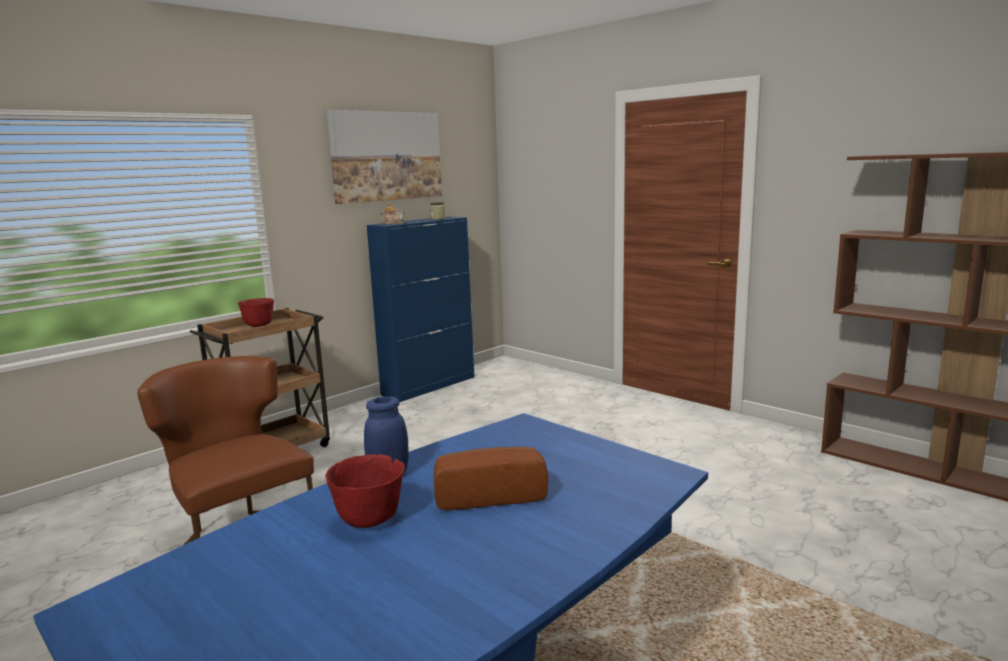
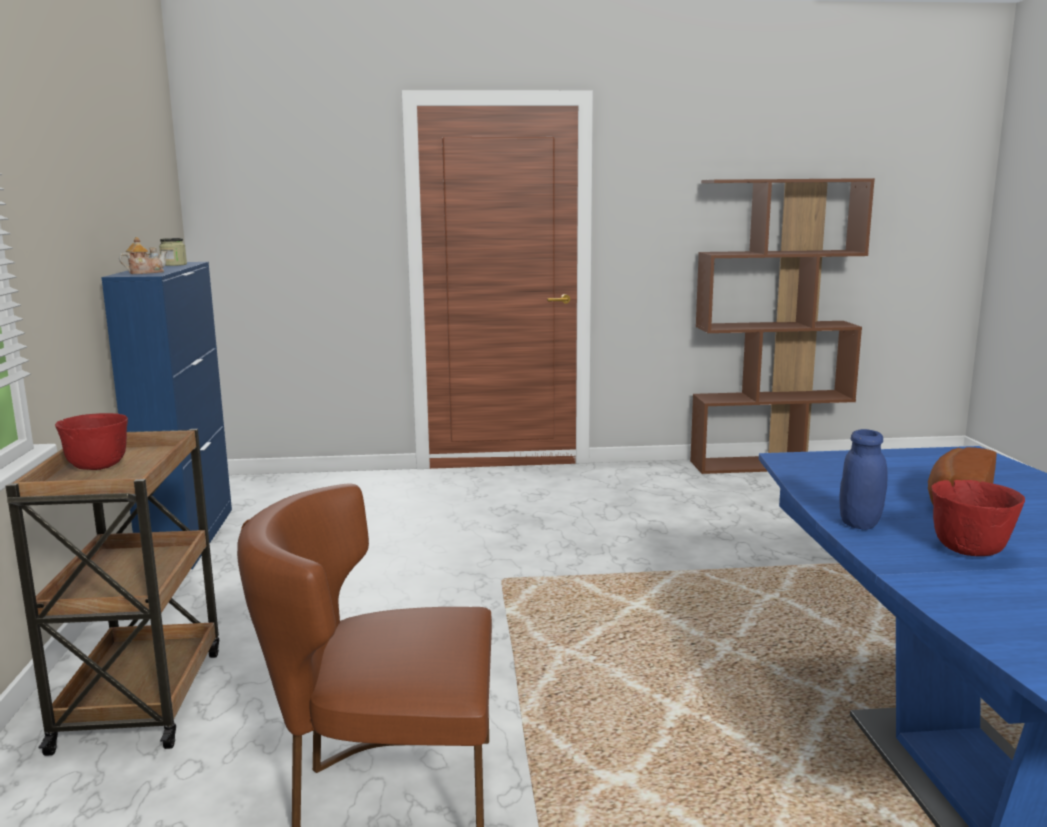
camera: 50 degrees left, 0 degrees up
picture [327,110,442,204] -> none

